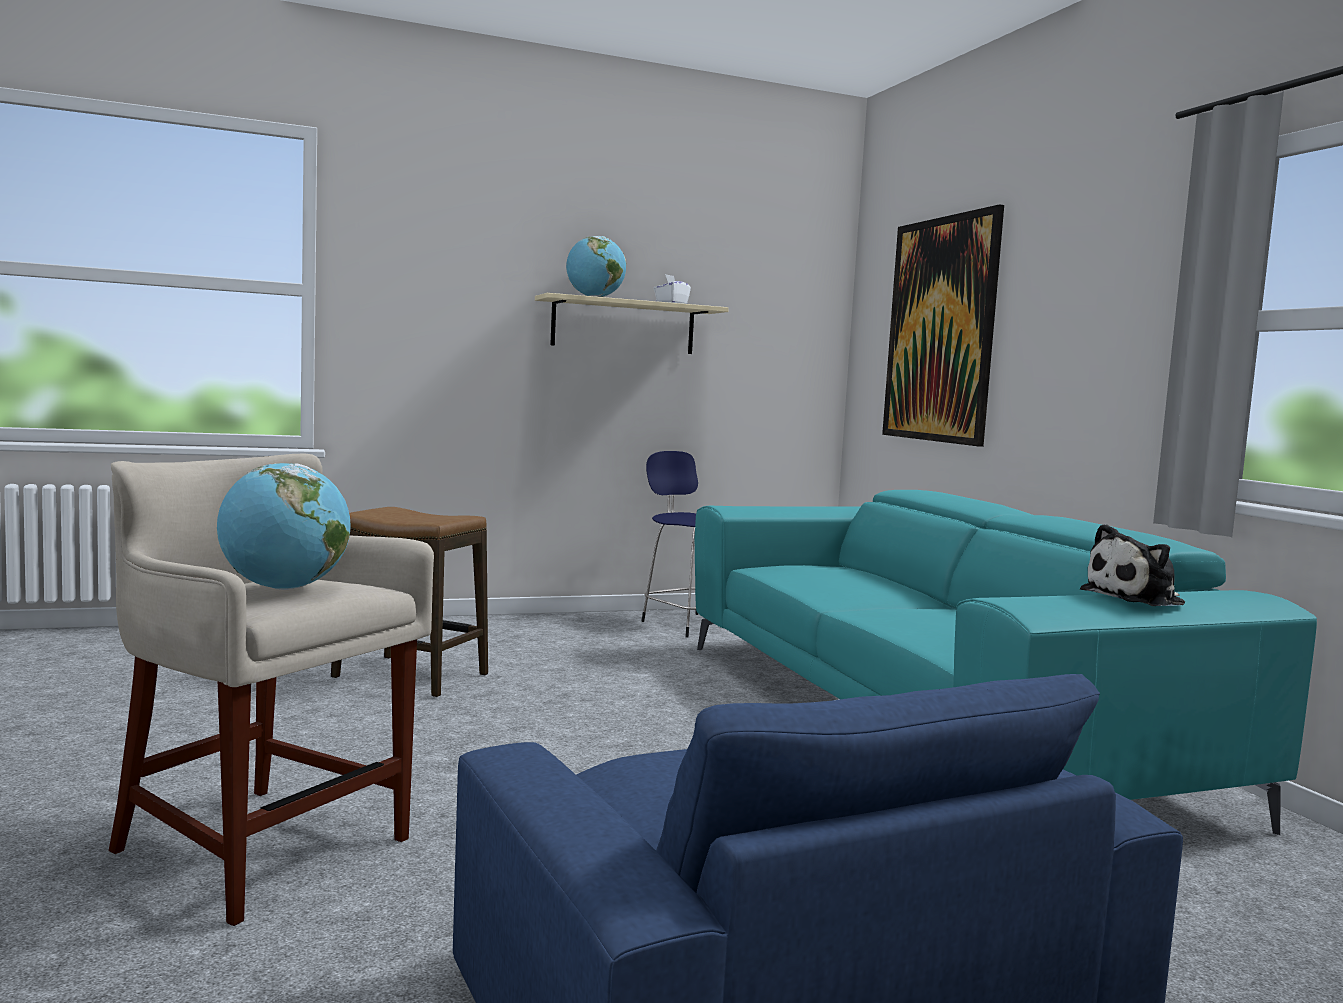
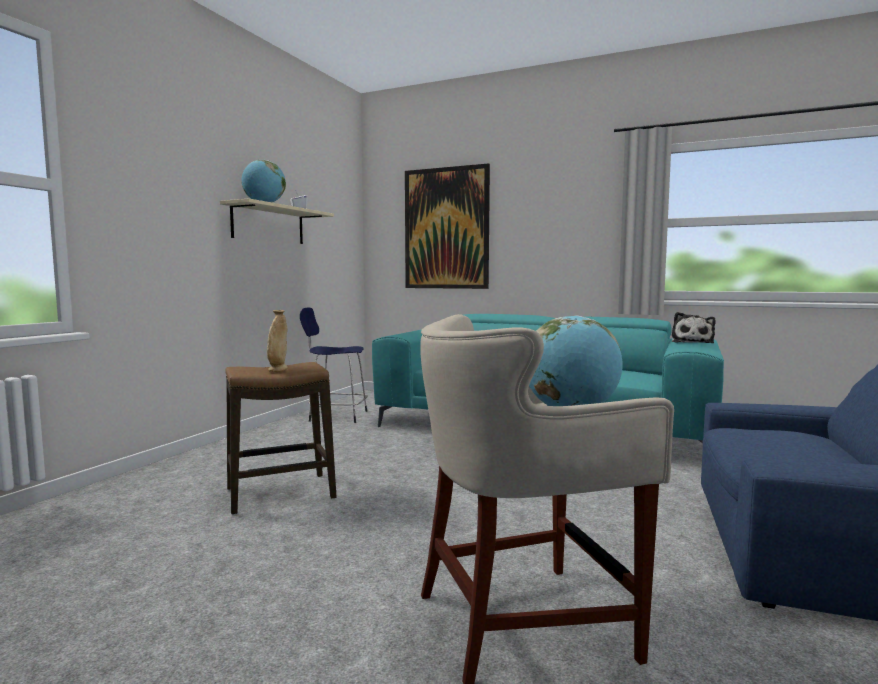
camera: 45 degrees left, 0 degrees up
none -> beige vase [267,310,288,372]

